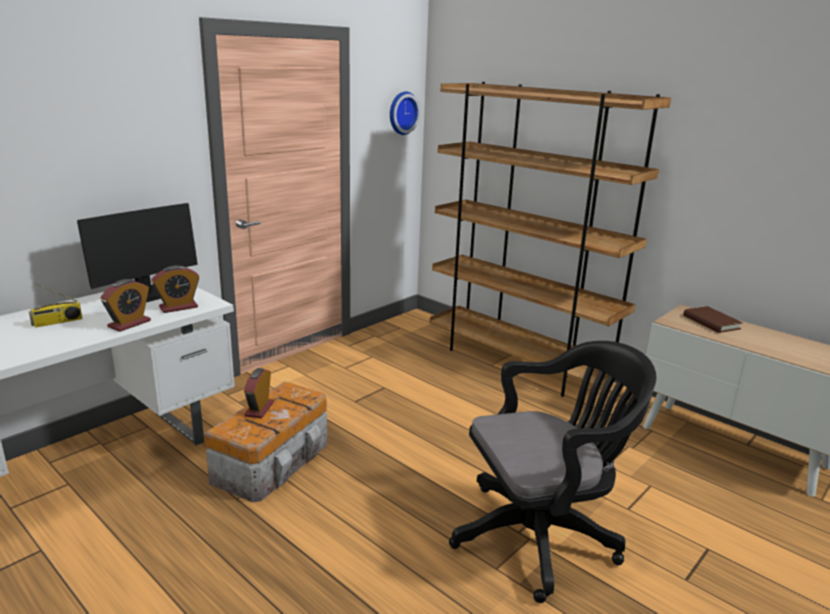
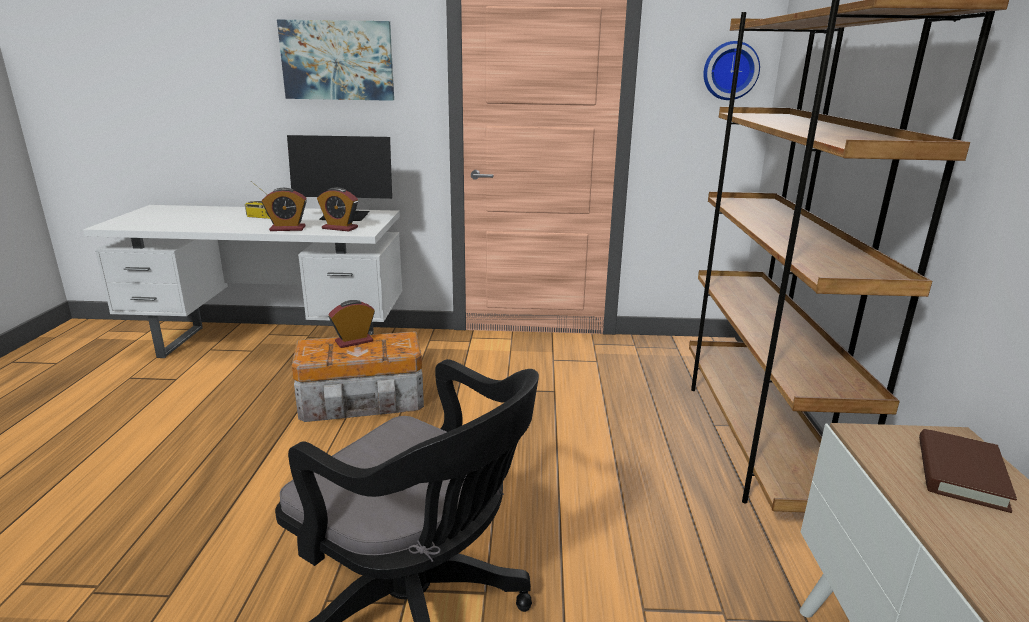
camera: 50 degrees right, 0 degrees up
none -> picture [277,20,394,101]

